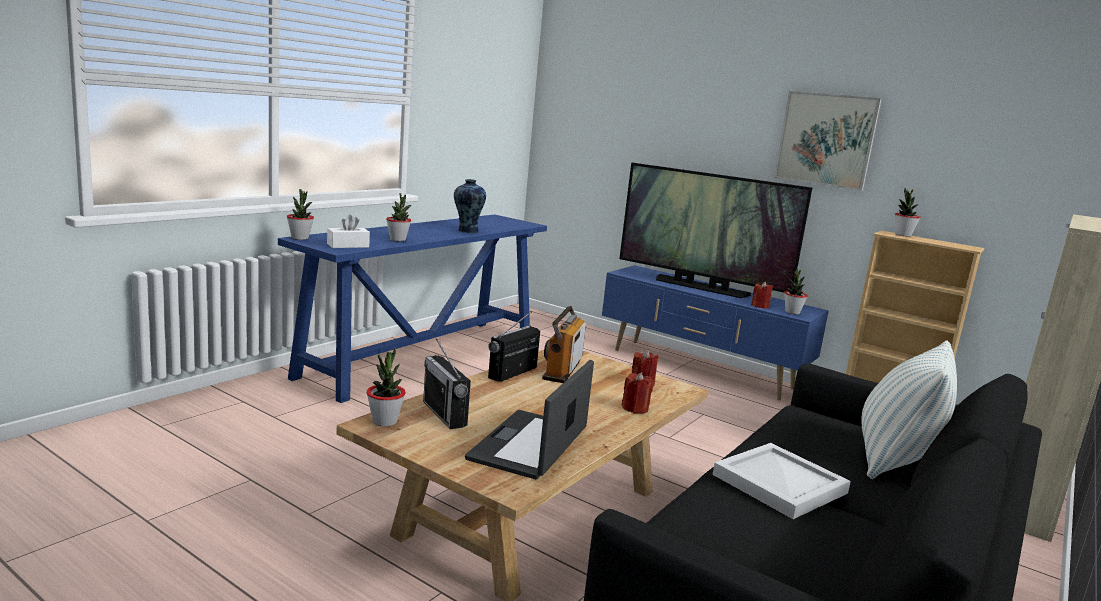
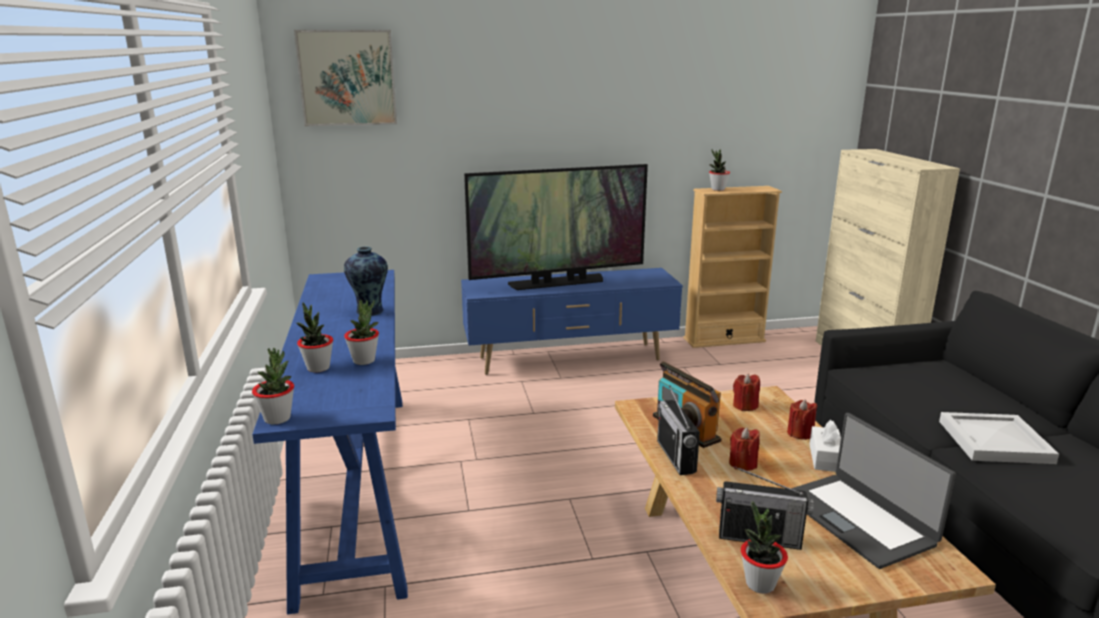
camera: 45 degrees left, 5 degrees up
white tissue box [327,214,370,248] -> white tissue box moved to [809,420,841,472]
red candle [751,282,773,309] -> red candle moved to [729,427,760,471]
picture [774,91,882,191] -> picture moved to [294,30,397,126]
potted plant [784,268,808,314] -> potted plant moved to [296,302,333,372]
pillow [861,340,957,479] -> none

